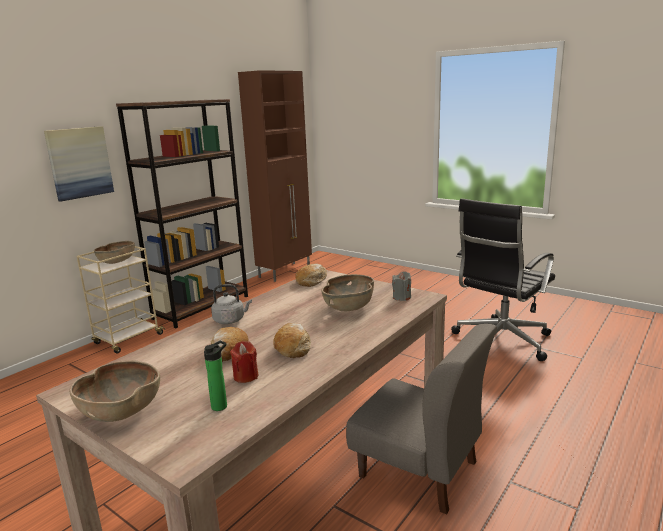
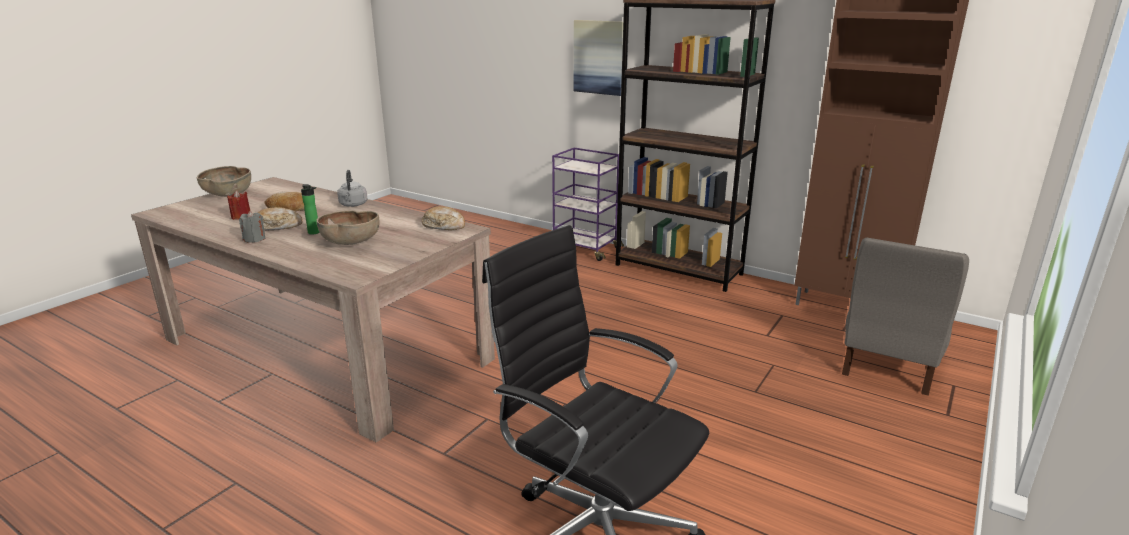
camera: 85 degrees right, 5 degrees up
beige cart [77,246,166,354] -> purple cart [552,148,624,261]
brown bowl [94,241,135,264] -> none
bottle [204,341,227,411] -> bottle moved to [301,184,320,234]
grey chair [346,324,497,514] -> grey chair moved to [842,237,969,396]
grey candle [392,271,411,301] -> grey candle moved to [239,211,265,243]

